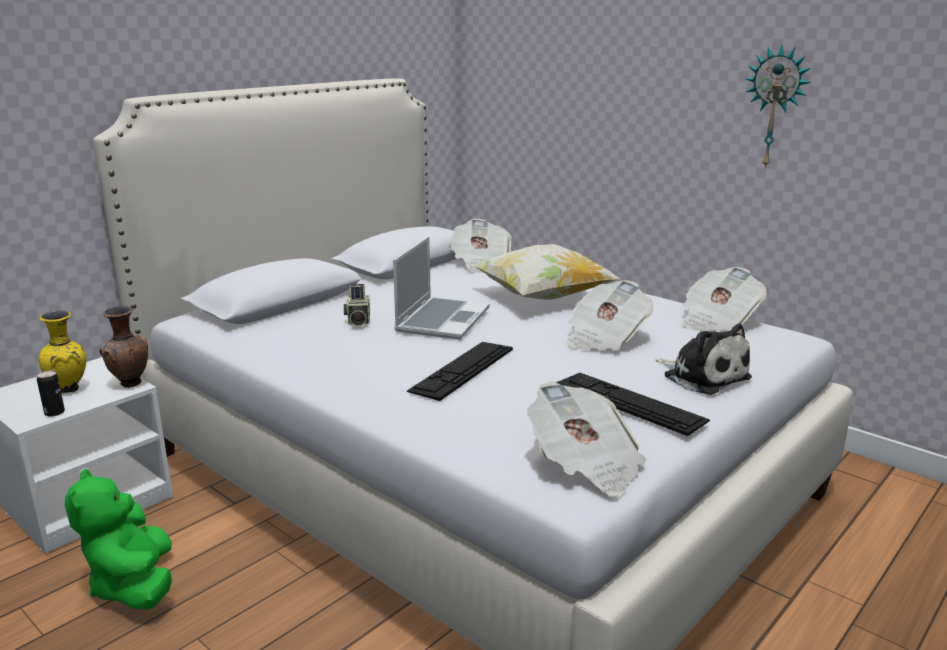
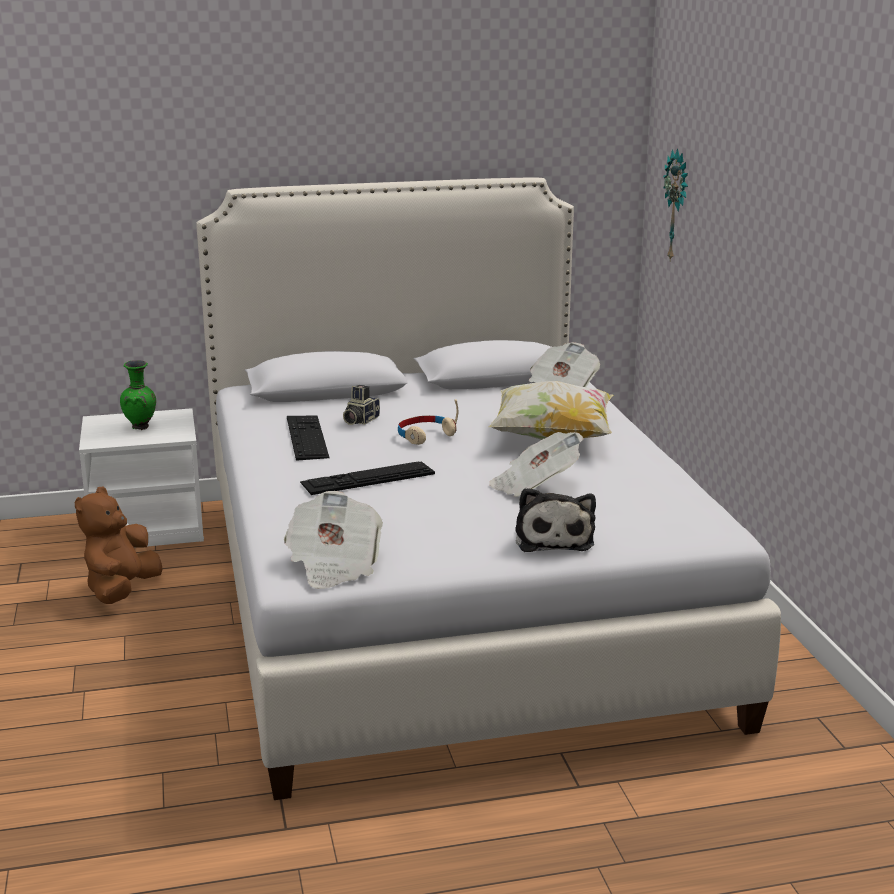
camera: 35 degrees right, 0 degrees up
can [37,370,65,417] -> none
yellow vase [39,310,86,394] -> green vase [120,360,156,430]
green plush toy [65,469,172,610] -> brown plush toy [75,486,162,604]
brown vase [99,306,148,388] -> none
laptop [393,237,489,339] -> beige headphones [398,399,458,445]
keyboard [556,373,710,436] -> keyboard moved to [287,415,329,461]
newspaper [683,267,767,332] -> none
wall clock [746,44,811,169] -> wall clock moved to [663,149,688,260]

